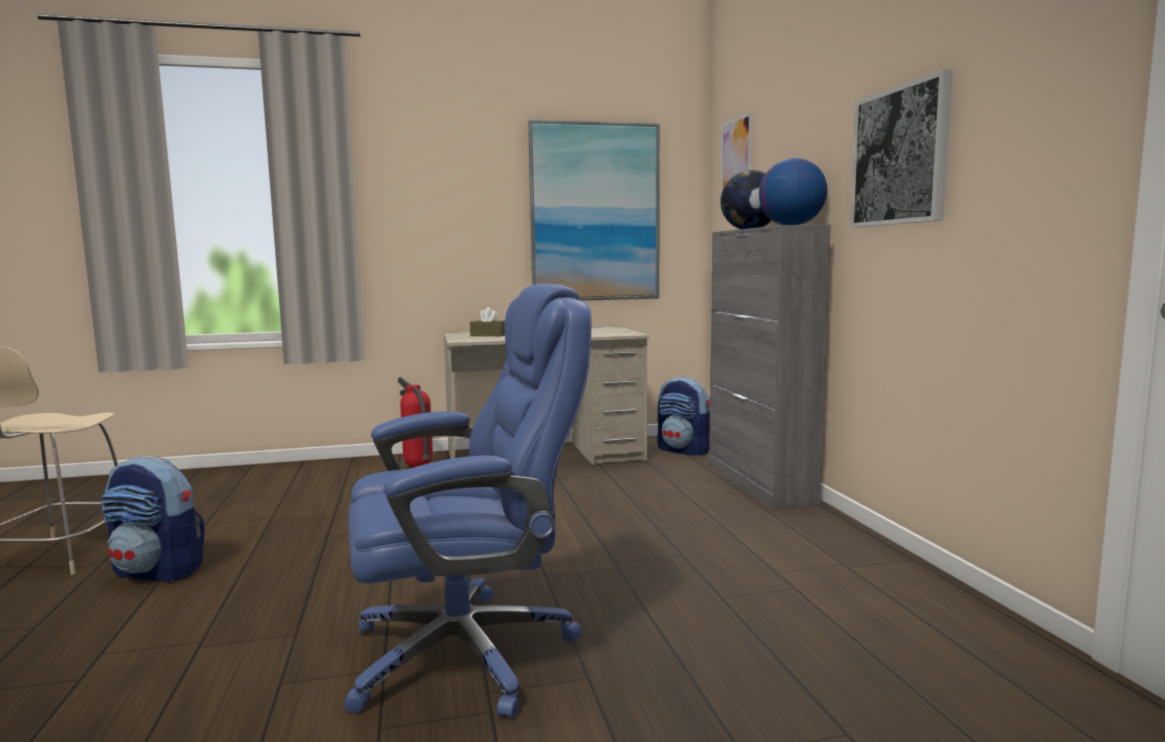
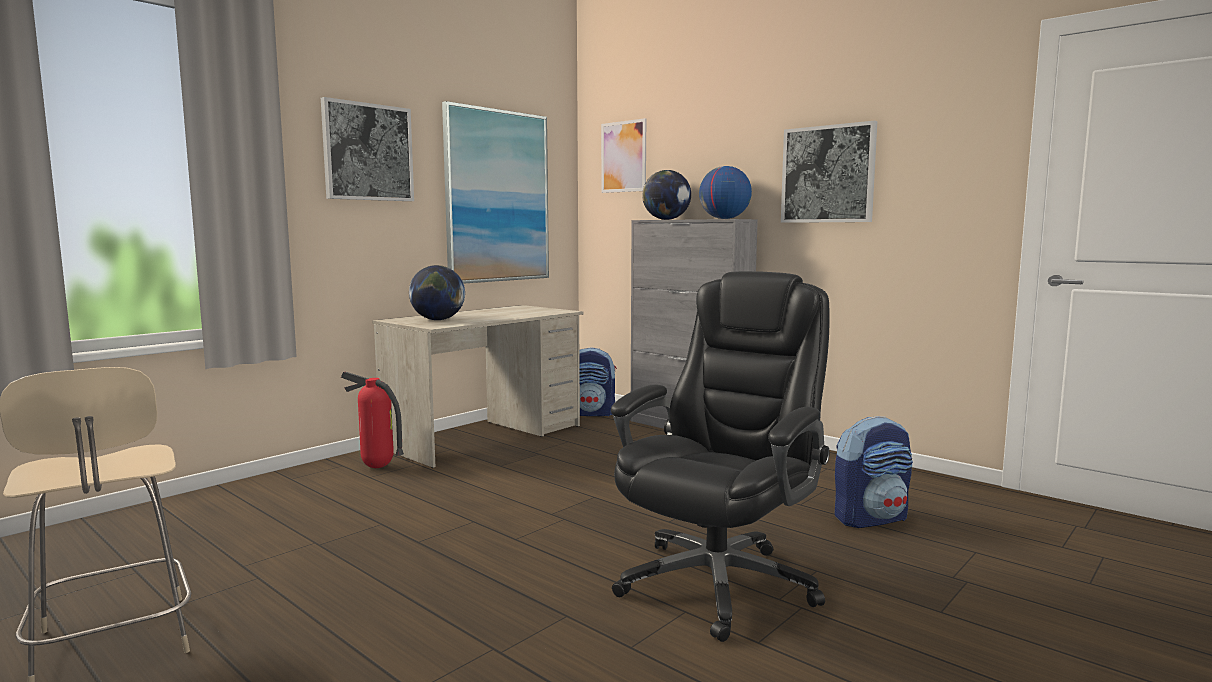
camera: 35 degrees left, 0 degrees up
backpack [101,456,205,583] -> backpack moved to [835,416,913,528]
blue office chair [344,283,592,719] -> black office chair [611,271,830,642]
brown tissue box [470,307,505,336] -> globe [409,265,465,320]
none -> picture [321,97,414,201]

